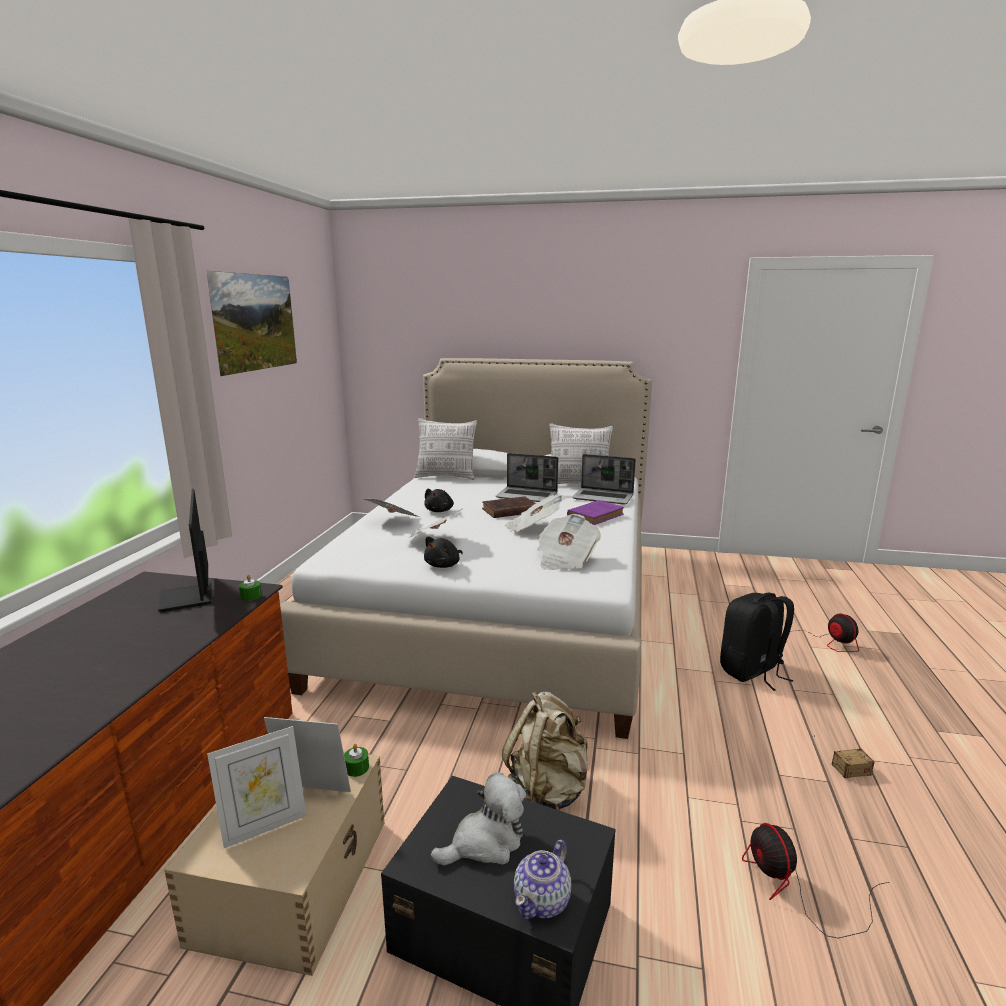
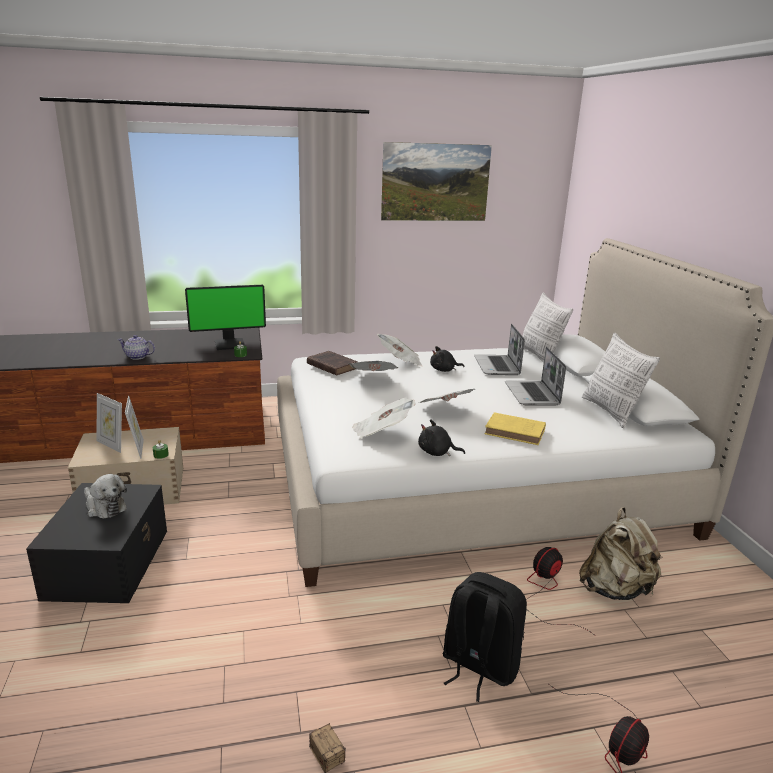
camera: 65 degrees right, 5 degrees up
monitor [158,489,212,612] -> monitor turned 150 degrees counterclockwise [185,285,266,350]
black plush toy [424,536,463,568] -> black plush toy moved to [418,419,465,456]
brown book [482,496,536,518] -> brown book moved to [307,351,358,376]
beige backpack [502,691,589,810] -> beige backpack moved to [579,507,663,600]
teapot [514,840,571,919] -> teapot moved to [117,335,155,360]
purple book [567,500,624,525] -> yellow book [485,412,546,445]
laptop [572,454,636,504] -> laptop moved to [474,324,525,375]
fan [742,823,889,938] -> fan moved to [526,547,596,636]

